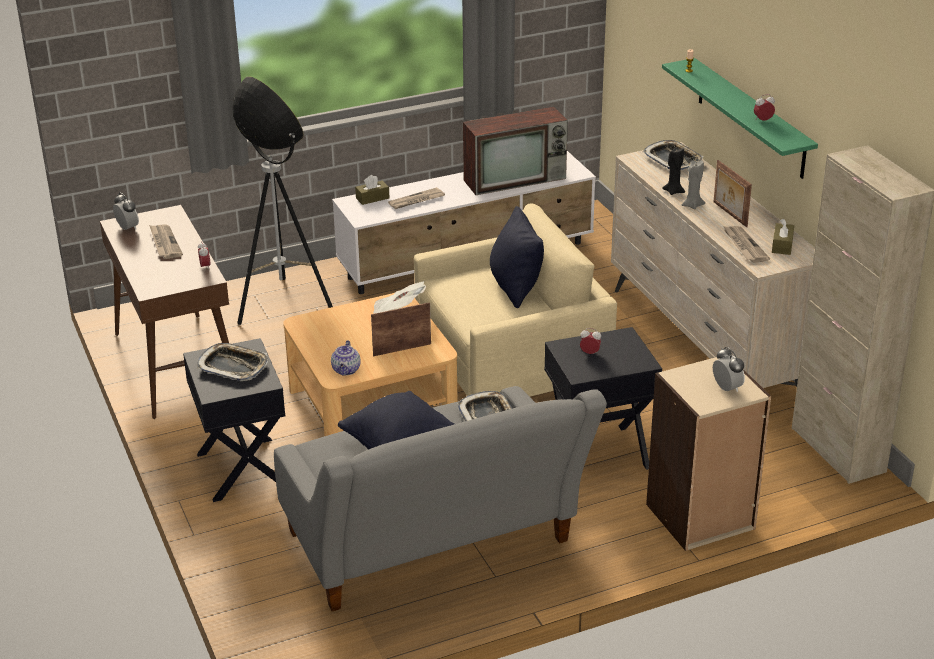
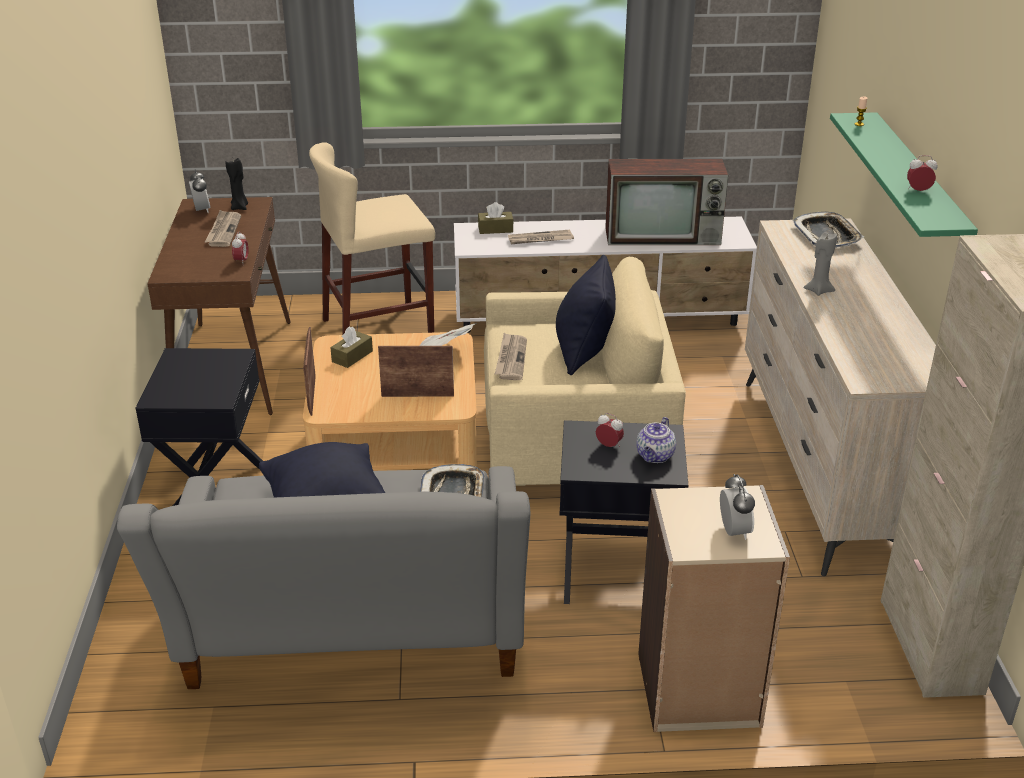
camera: 20 degrees right, 0 degrees up
tray [197,343,268,381] -> none
floor lamp [232,76,333,325] -> beige stool [309,143,435,335]
teapot [331,340,361,376] -> teapot moved to [636,417,676,463]
black candle [662,147,685,195] -> black candle moved to [225,158,248,210]
picture frame [714,160,752,227] -> picture frame moved to [303,327,316,416]
newspaper [723,226,770,263] -> newspaper moved to [495,333,527,380]
brown tissue box [772,219,794,255] -> brown tissue box moved to [330,326,373,368]

